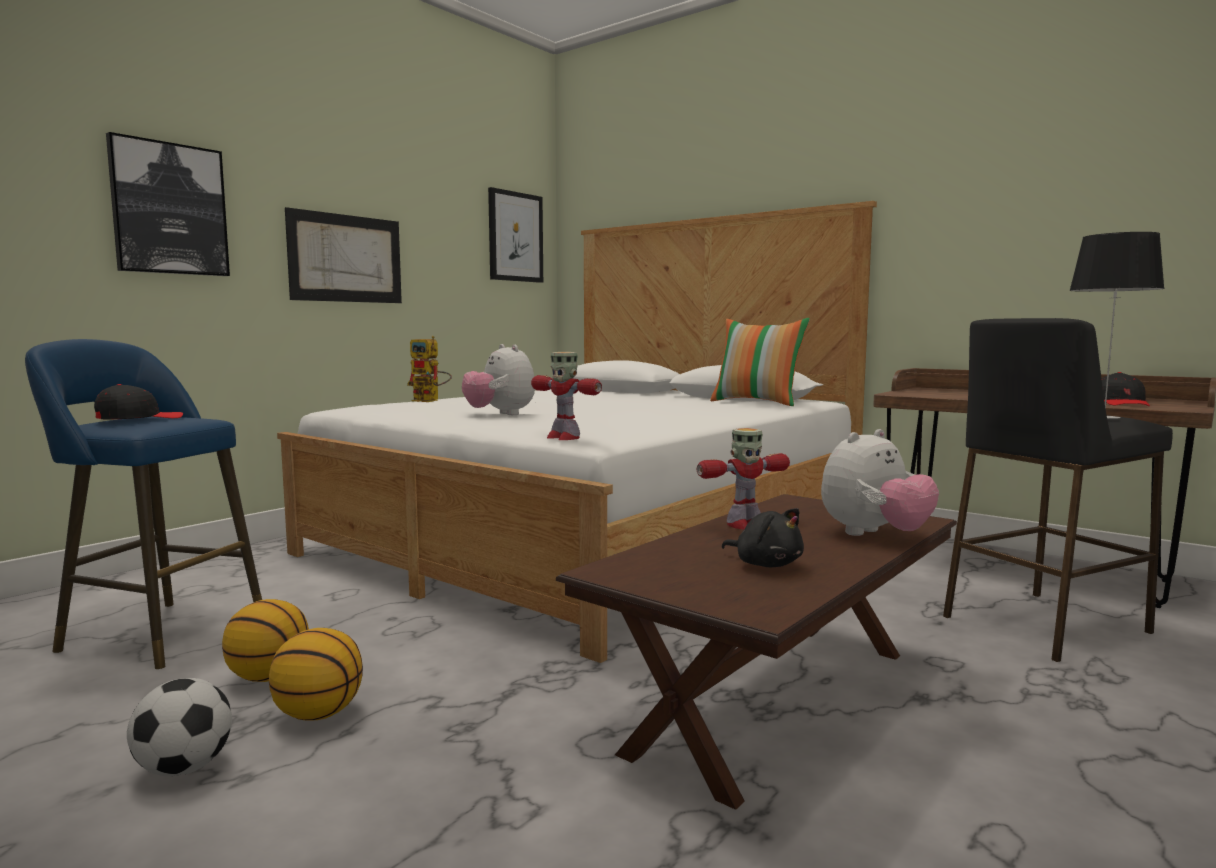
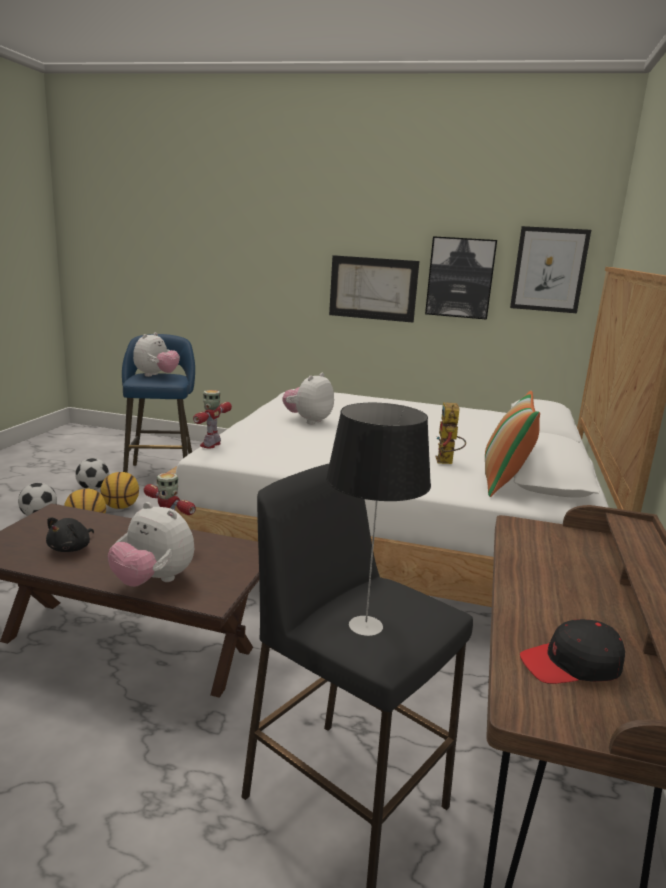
camera: 65 degrees right, 10 degrees up
black cap [94,384,183,419] -> plush toy [133,332,180,377]
picture [106,132,230,276] -> picture moved to [425,236,497,320]
toy robot [407,336,452,402] -> toy robot moved to [436,402,466,464]
none -> football [75,458,109,490]

